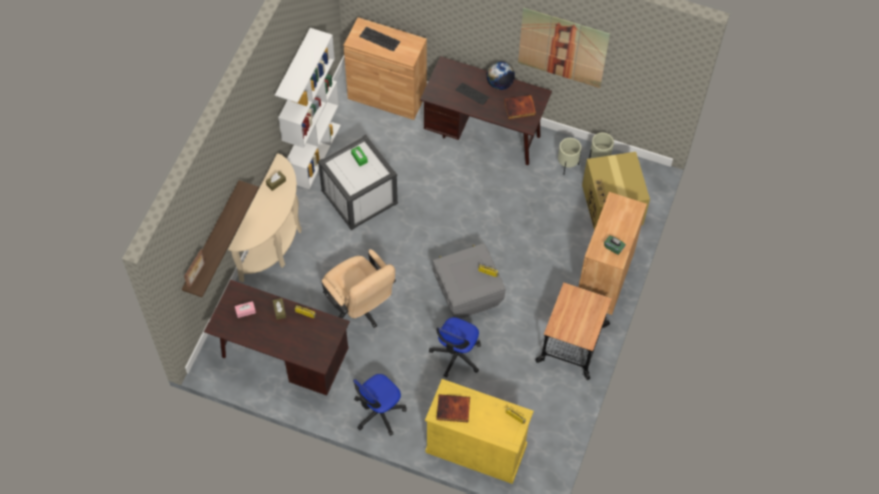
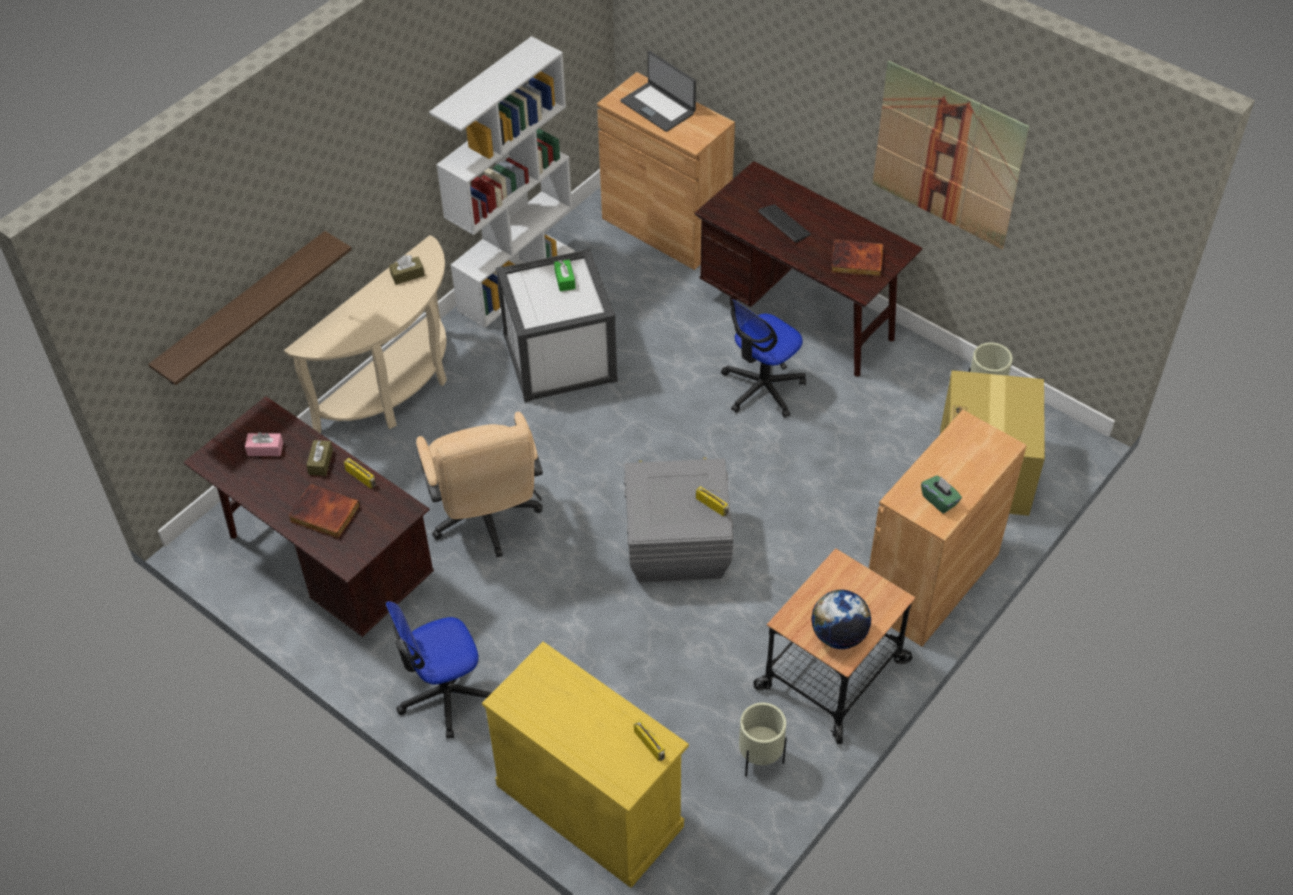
camera: 20 degrees right, 10 degrees down
picture frame [184,249,205,289] -> none
keyboard [359,27,400,52] -> laptop [620,51,696,132]
office chair [429,317,481,378] -> office chair moved to [721,299,806,418]
book [437,394,470,423] -> book moved to [288,484,361,539]
globe [487,62,515,90] -> globe moved to [811,590,871,649]
beige planter [558,138,581,175] -> beige planter moved to [739,703,787,776]

